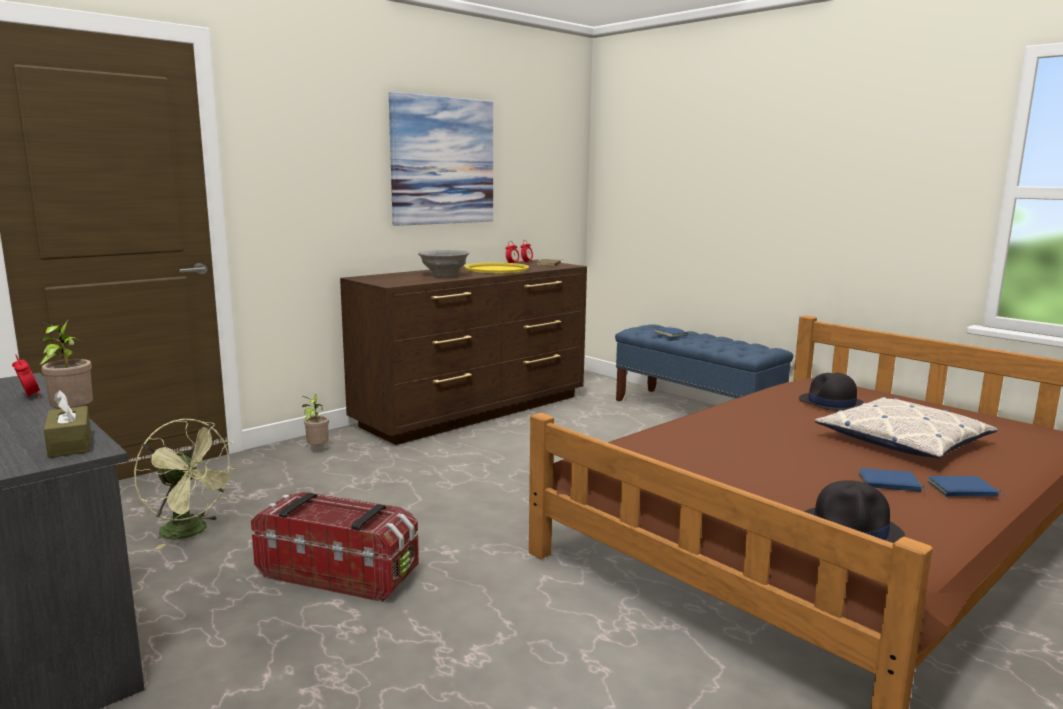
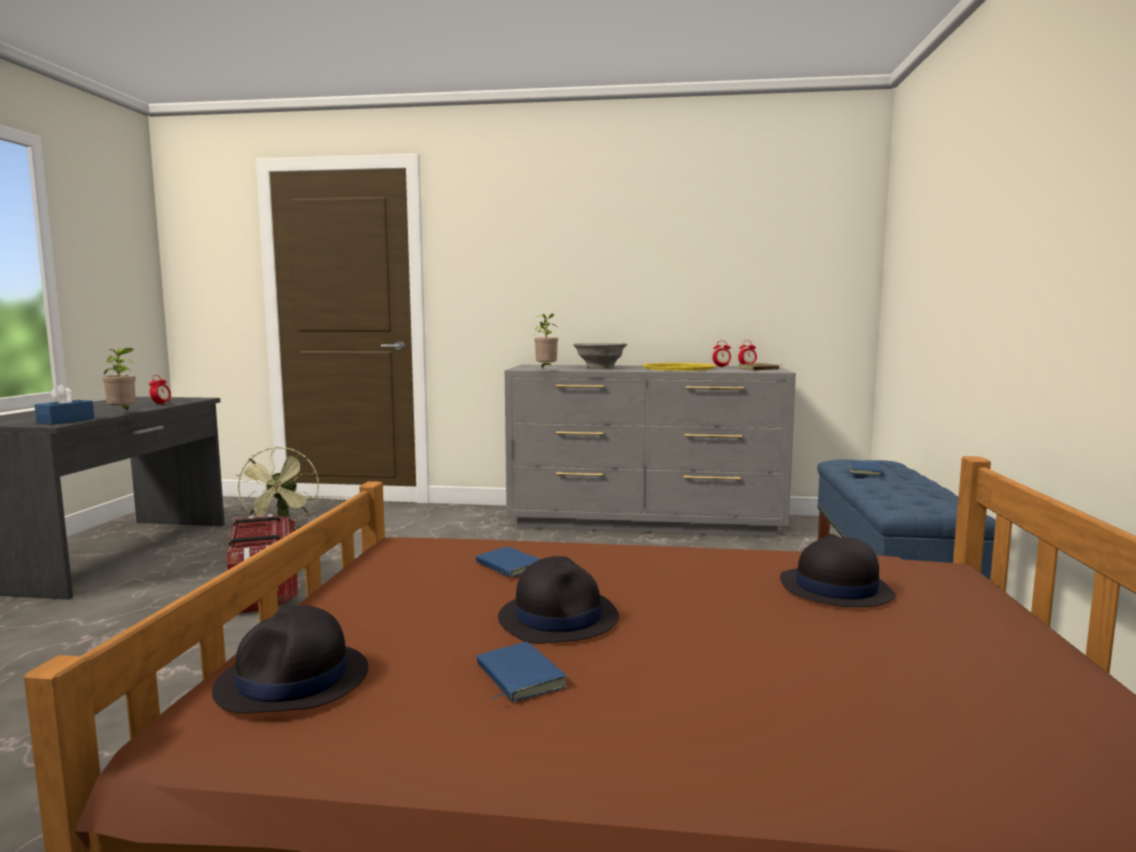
camera: 50 degrees right, 5 degrees down
brown tissue box [44,390,91,458] -> blue tissue box [34,384,94,425]
potted plant [302,394,329,447] -> potted plant moved to [534,314,559,368]
brown dresser [340,260,587,445] -> grey dresser [505,365,796,538]
picture [389,92,493,226] -> none
pillow [815,397,998,459] -> none
blue book [928,476,1006,498] -> blue book moved to [476,547,540,578]
none -> black hat [498,556,619,644]

